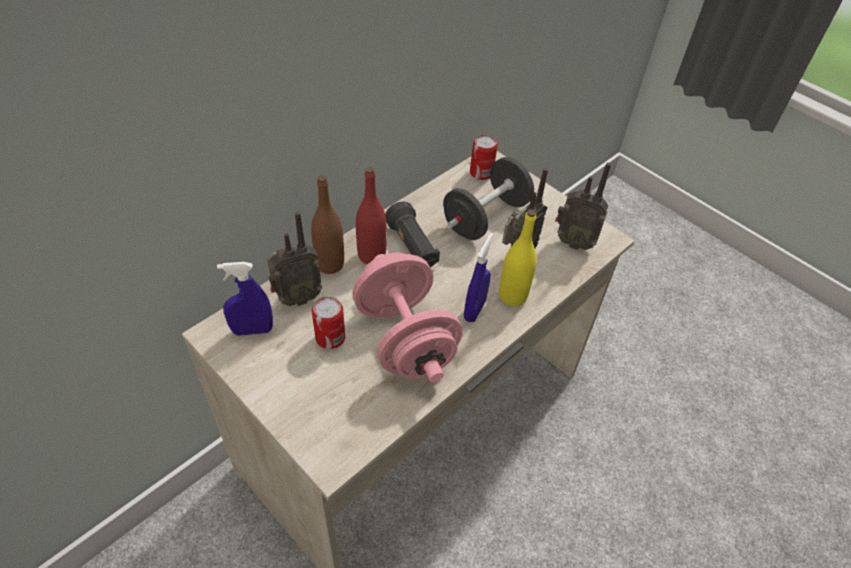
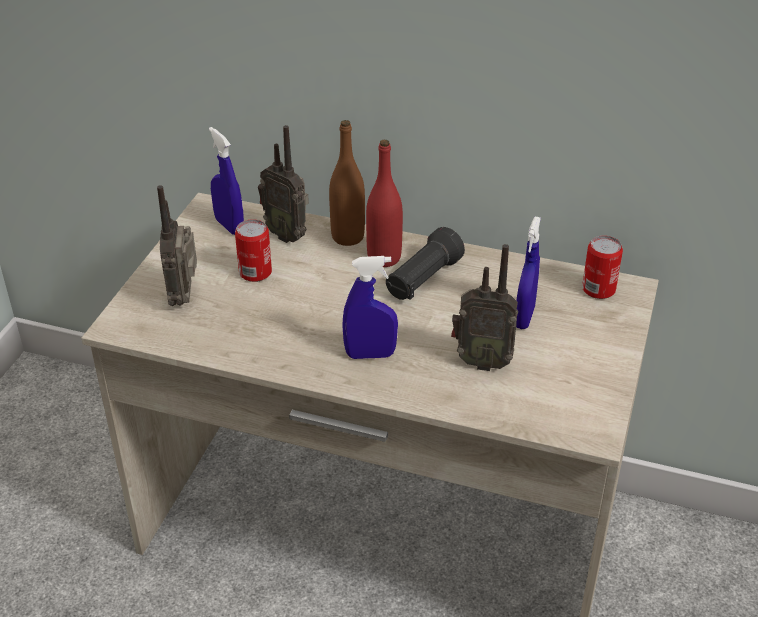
camera: 65 degrees right, 10 degrees down
pink dumbbell [352,253,463,382] -> none
black dumbbell [443,157,534,240] -> blue spray bottle [516,217,541,329]
yellow bottle [499,209,537,306] -> none
radio [555,162,611,250] -> radio moved to [157,185,197,306]

